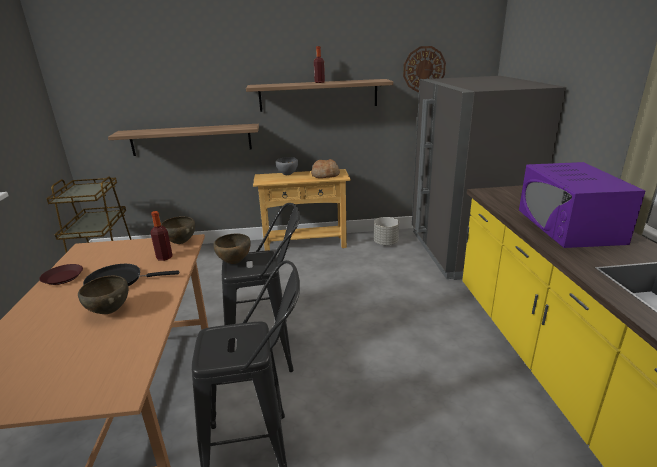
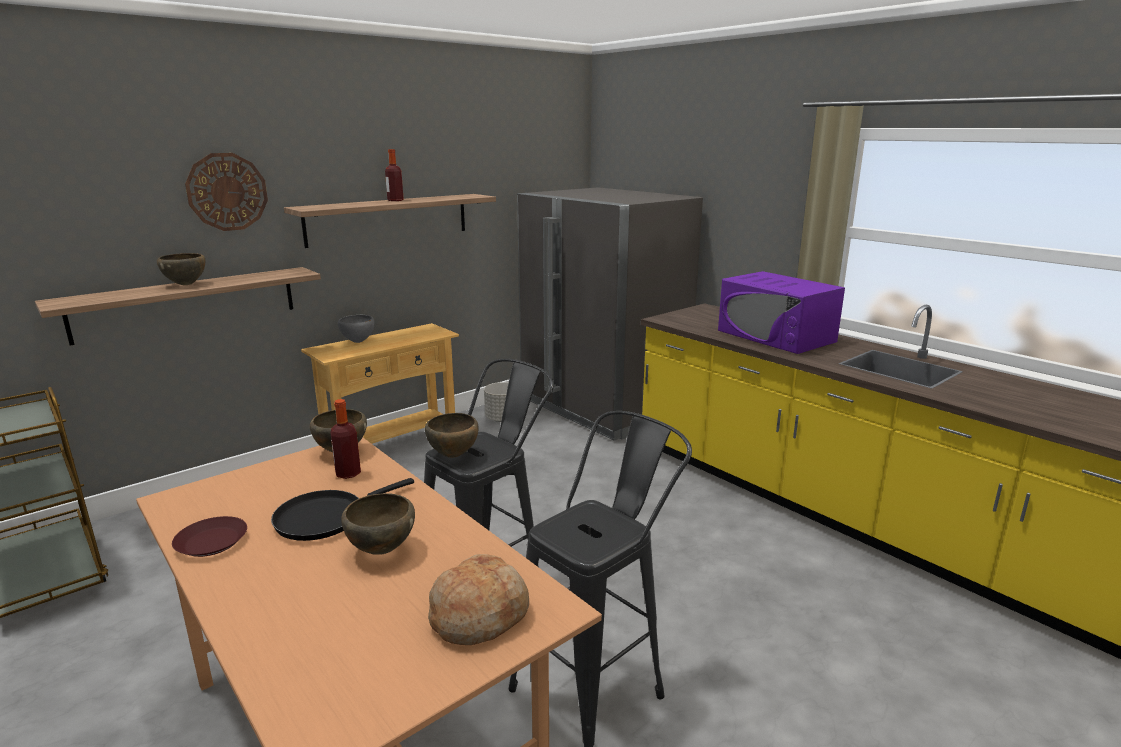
camera: 35 degrees left, 5 degrees down
bread [311,159,340,178] -> bread moved to [428,554,529,645]
wall clock [403,46,446,92] -> wall clock moved to [185,153,268,231]
none -> brown bowl [157,253,205,285]

